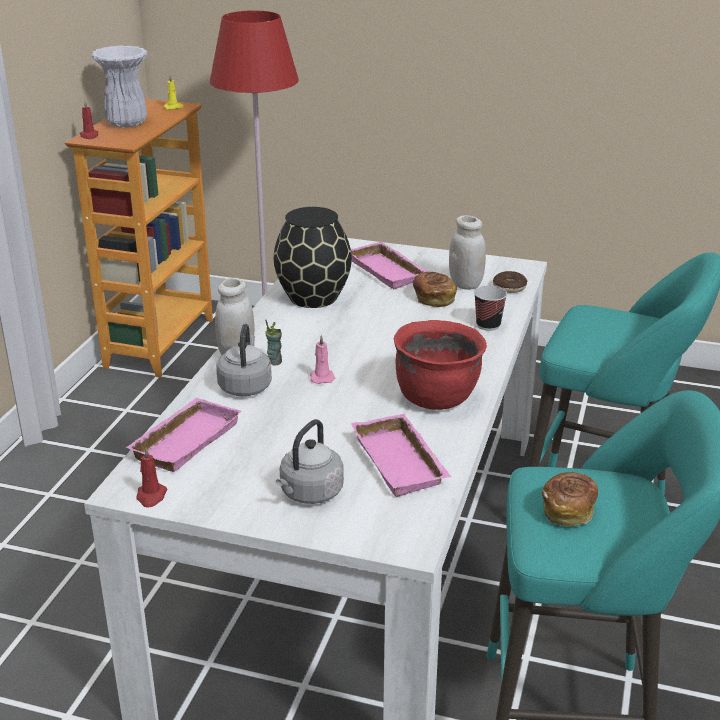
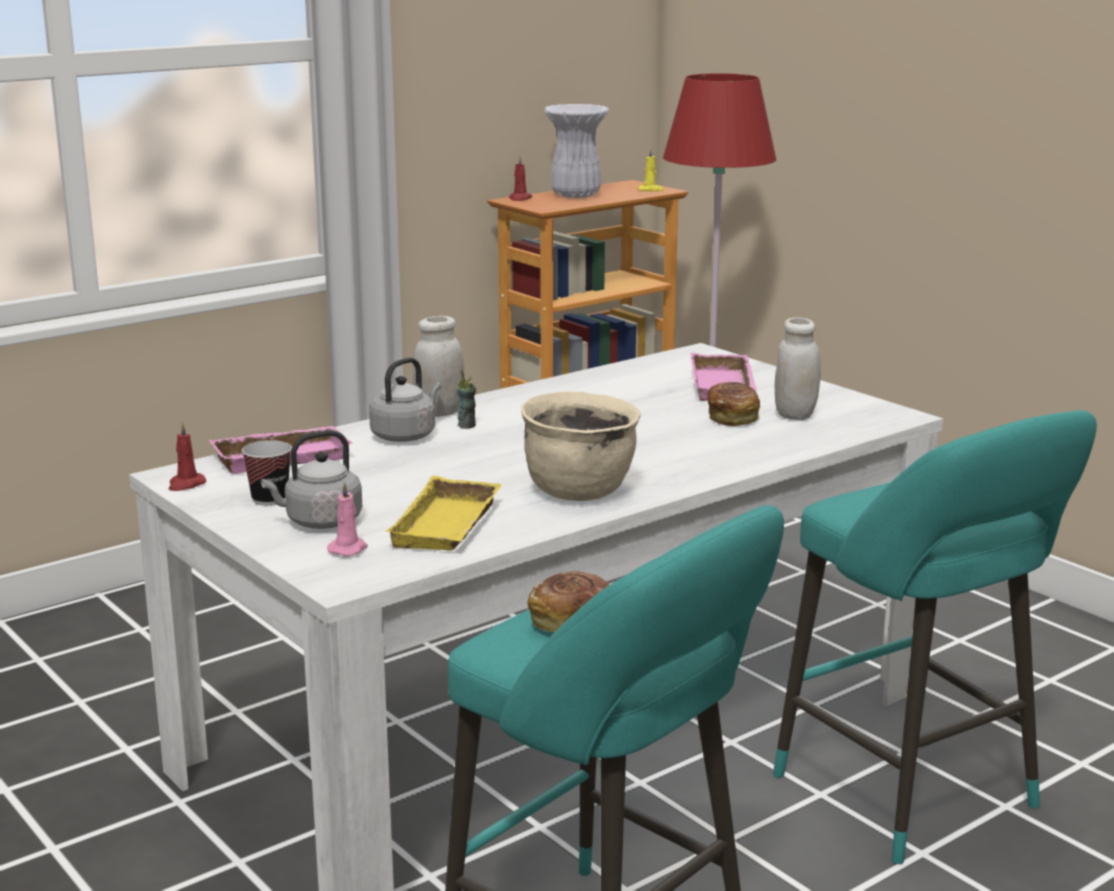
camera: 35 degrees right, 10 degrees down
black vase [274,207,352,308] -> none
pink candle [310,335,336,384] -> pink candle moved to [327,481,368,556]
pink tray [351,414,451,497] -> yellow tray [385,476,501,551]
red cooking pot [394,320,487,410] -> beige cooking pot [521,391,641,501]
cup [474,286,507,331] -> cup moved to [242,440,292,506]
donut [493,271,527,293] -> none

